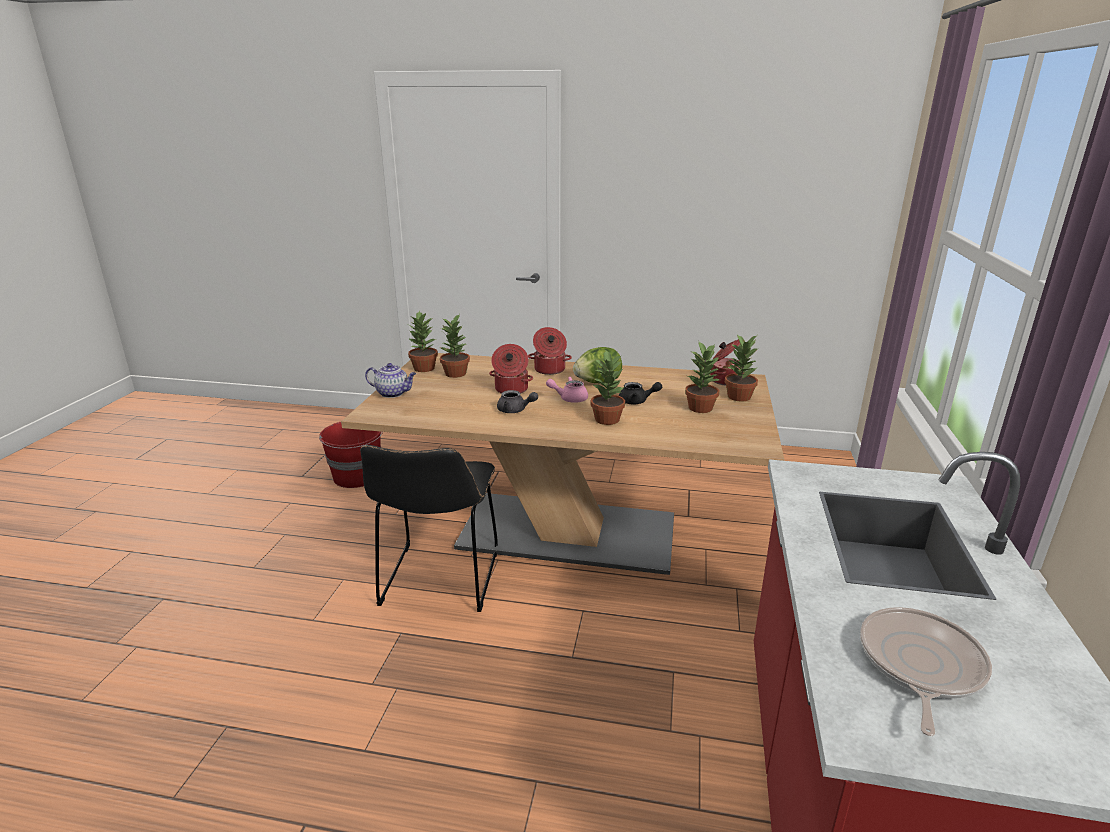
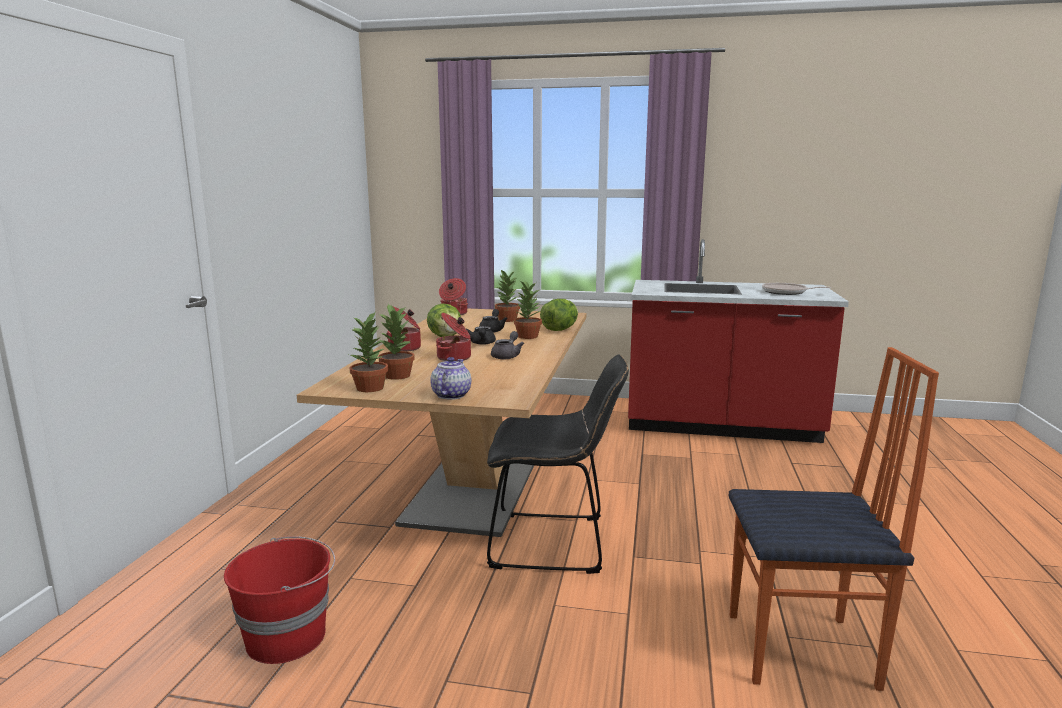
camera: 90 degrees left, 10 degrees down
pink teapot [546,377,588,403] -> black teapot [466,326,496,345]
potted plant [725,334,759,401] -> none
none -> lettuce [540,299,578,331]
none -> chair [729,347,939,691]

